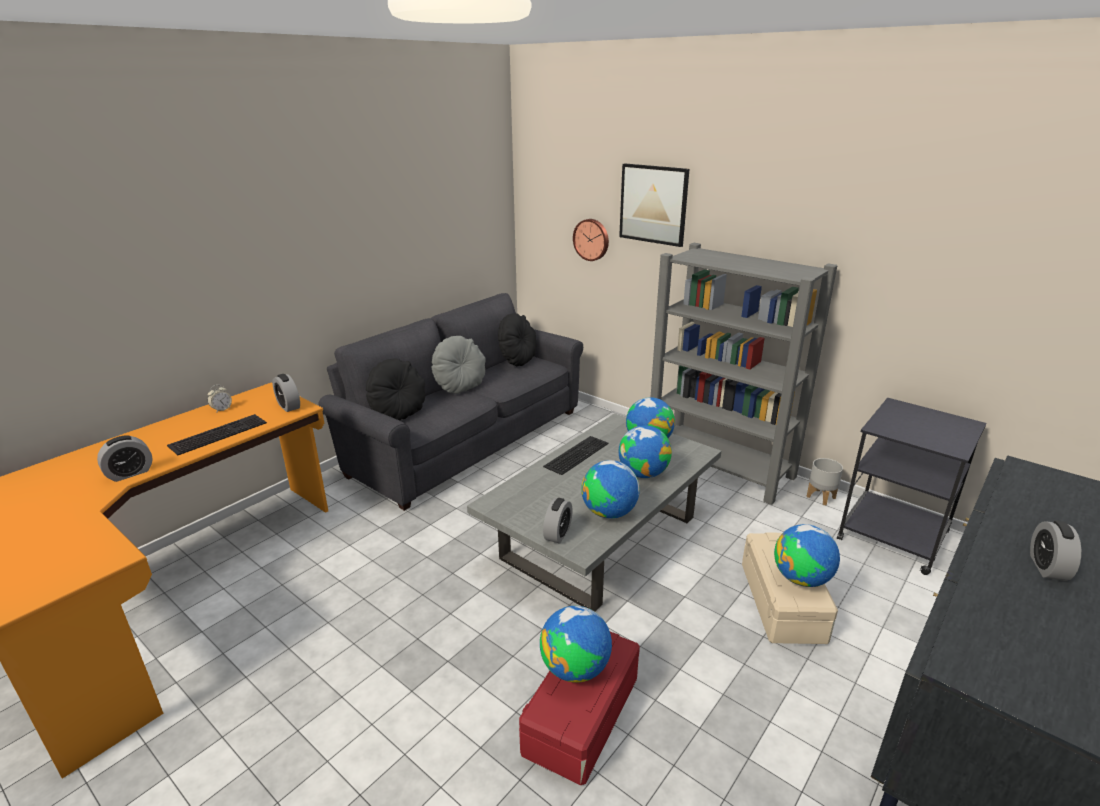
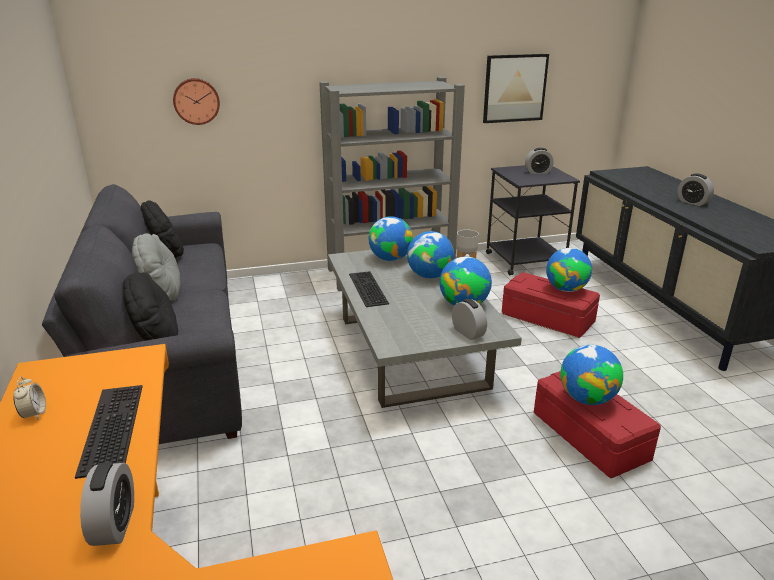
camera: 55 degrees left, 0 degrees up
alarm clock [272,374,300,412] -> alarm clock moved to [525,148,554,174]
picture [619,163,689,247] -> picture moved to [483,54,549,123]
beige storage box [742,532,838,644] -> red storage box [502,272,600,338]

